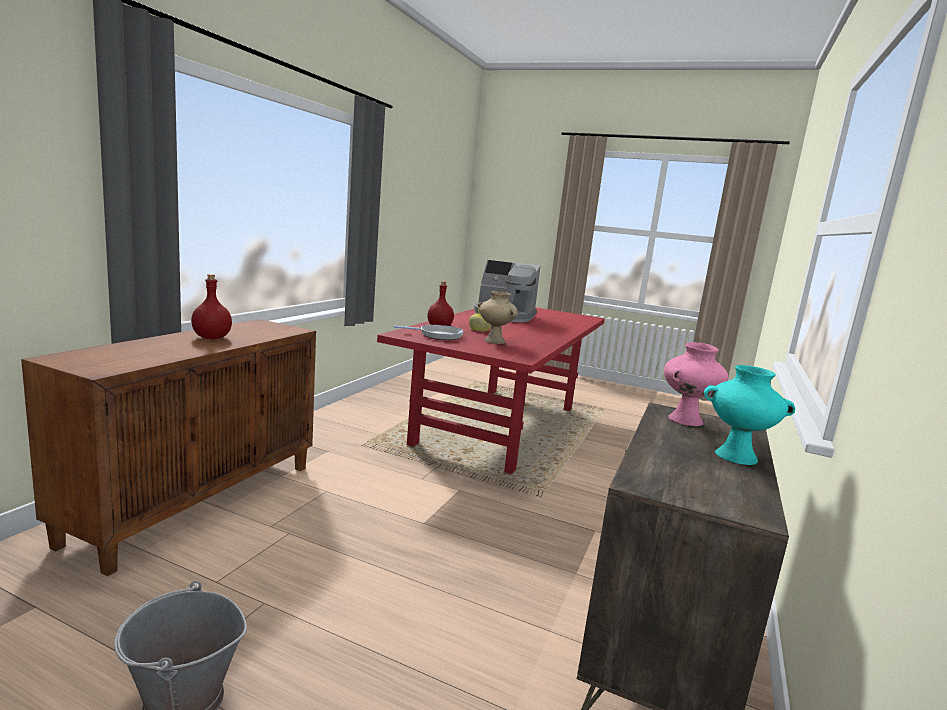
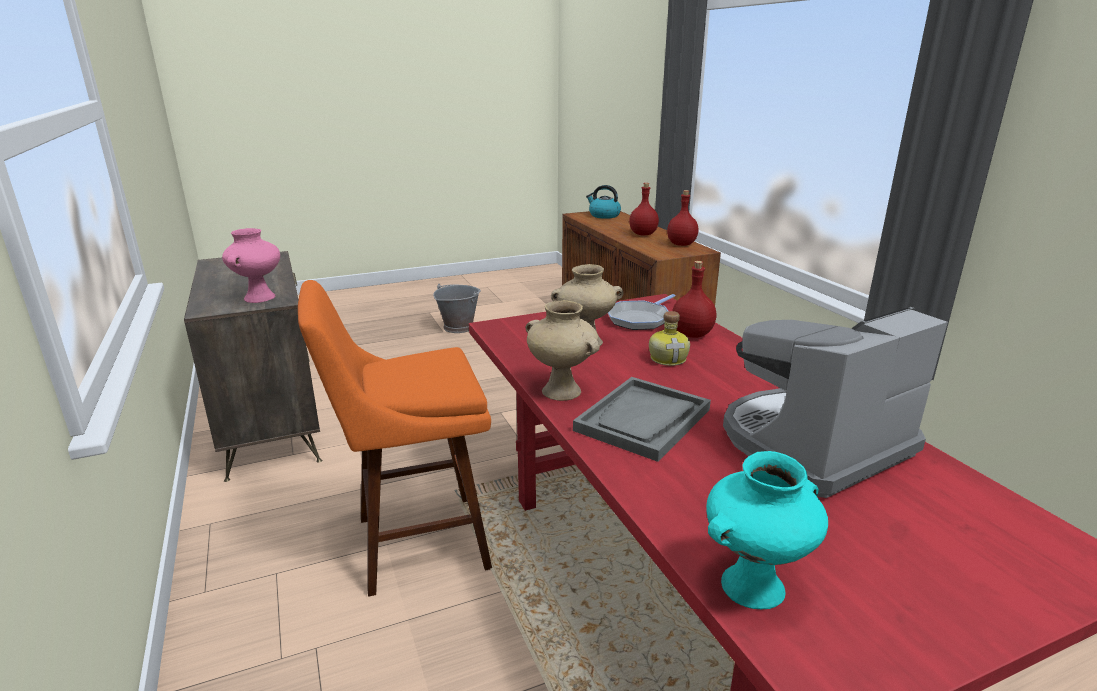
camera: 135 degrees right, 10 degrees up
turquoise vase [704,365,795,465] -> turquoise vase moved to [706,451,828,609]
none -> orange stool [298,280,492,597]
none -> beige vase [525,300,600,401]
none -> grey tray [573,377,711,462]
none -> kettle [586,185,621,219]
none -> red bottle [667,190,698,246]

